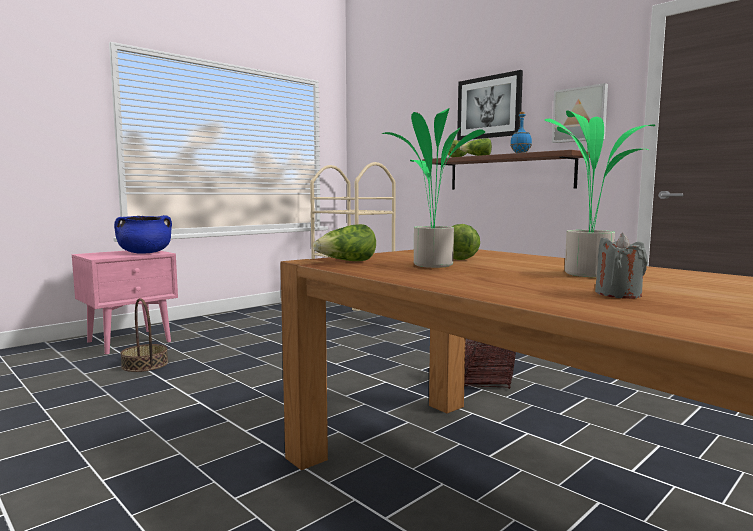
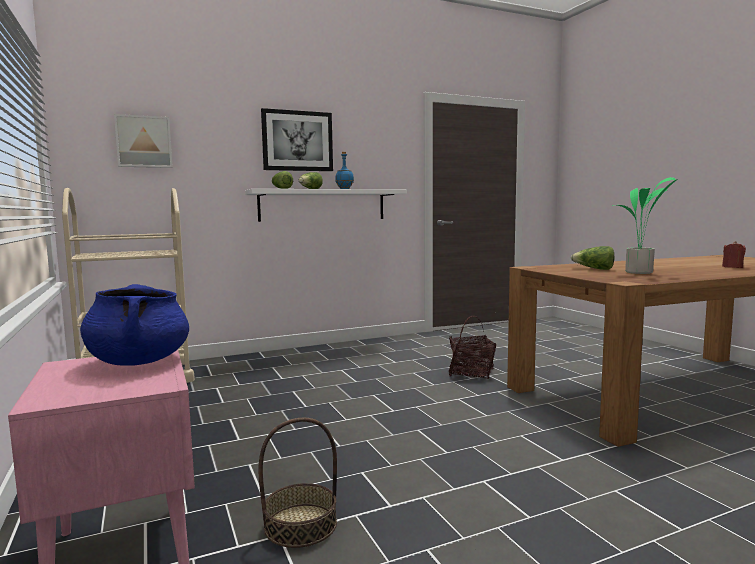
camera: 70 degrees left, 0 degrees up
lettuce [313,224,376,261] -> none
brown shelf [422,150,590,190] -> white shelf [245,189,407,222]
potted plant [544,111,655,277] -> none
picture [552,83,608,143] -> picture moved to [114,114,173,168]
grey candle [595,233,648,299] -> red candle [722,241,746,268]

